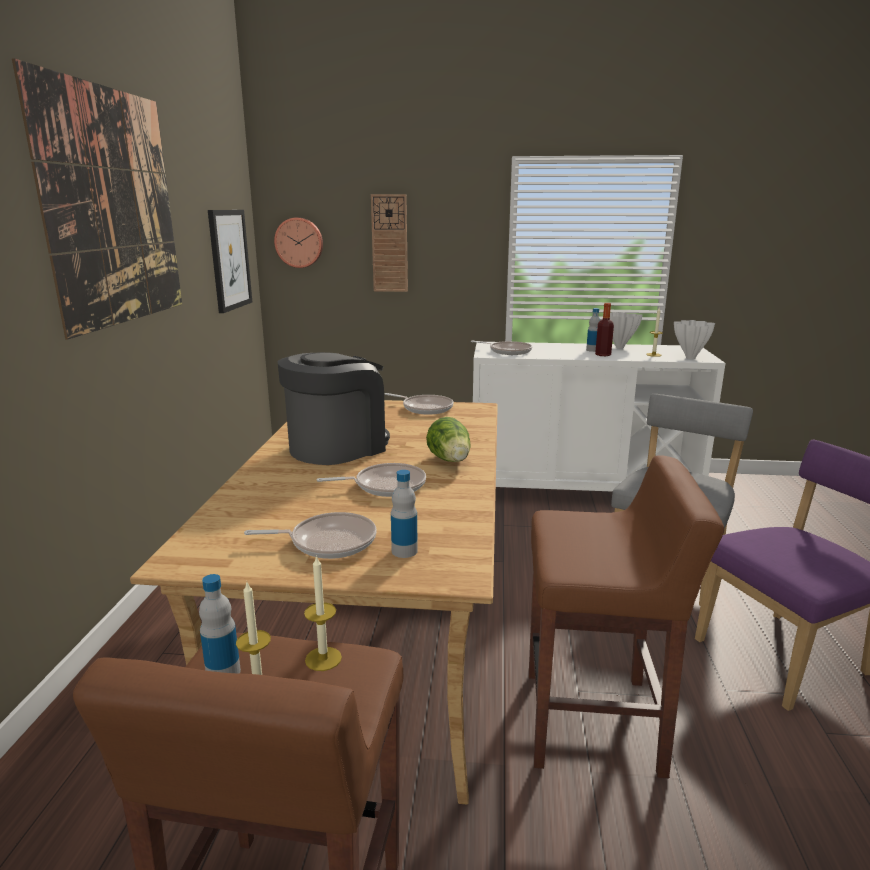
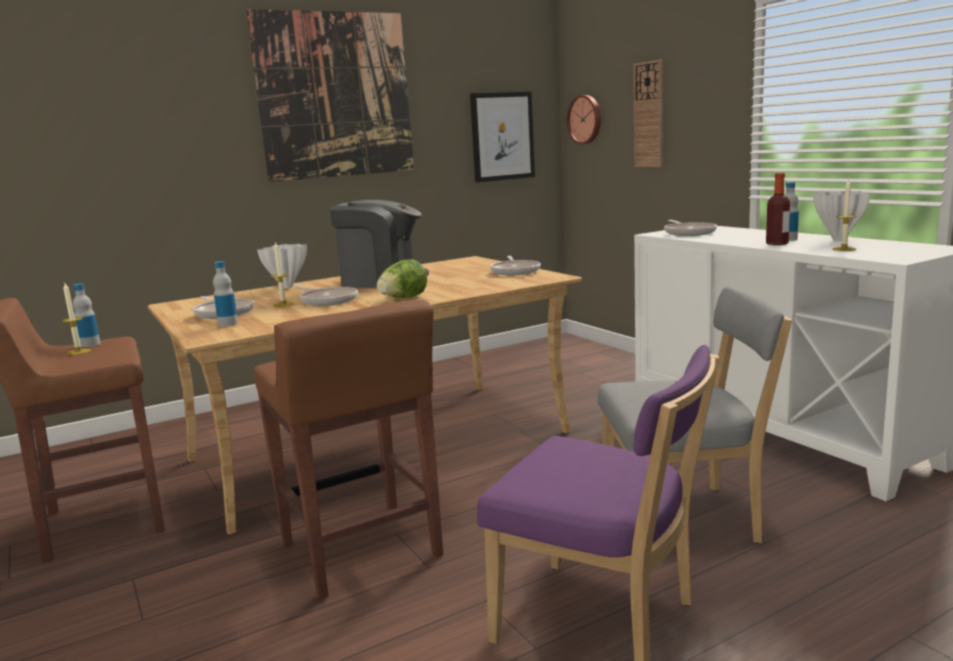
camera: 55 degrees right, 5 degrees down
candle [304,555,342,671] -> candle moved to [271,241,293,307]
white vase [674,320,715,359] -> white vase moved to [257,244,307,289]

